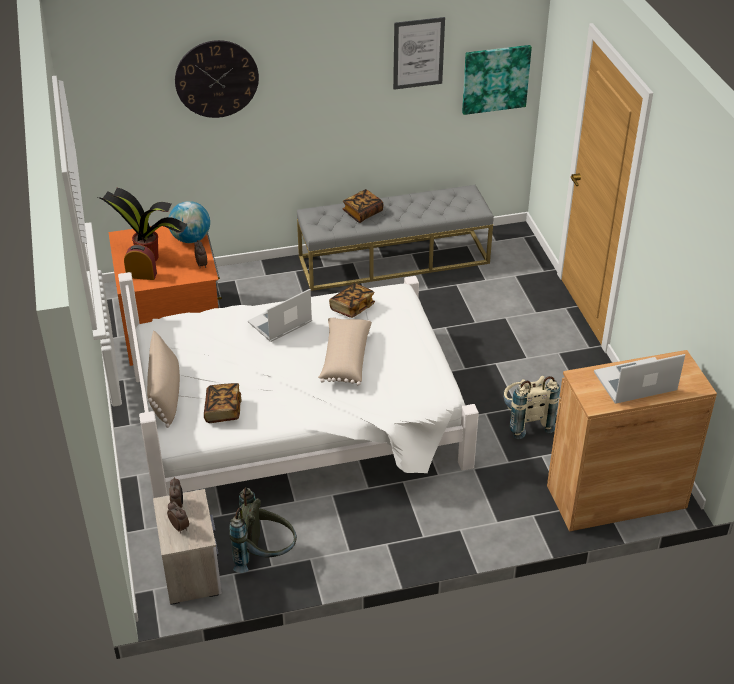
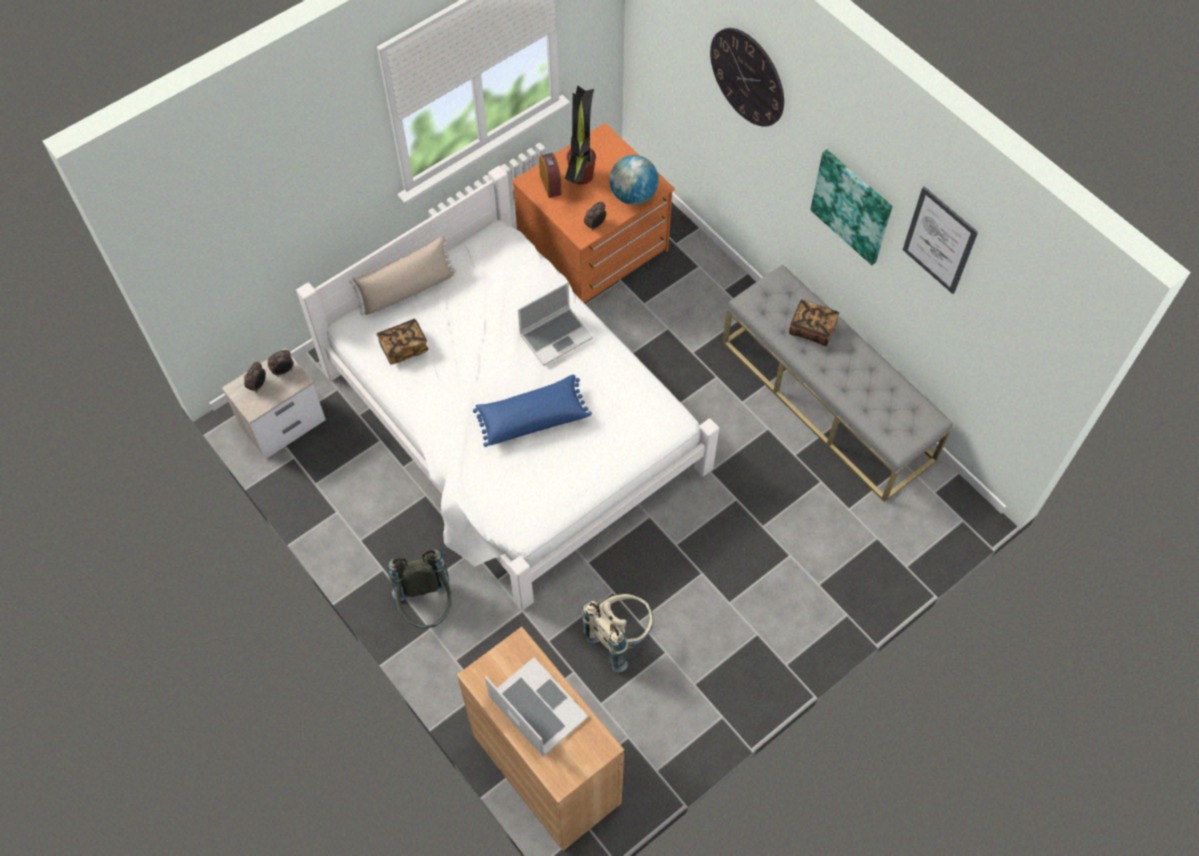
camera: 65 degrees right, 20 degrees up
grey backpack [229,487,297,573] -> grey backpack moved to [387,548,452,629]
laptop [248,289,312,342] -> laptop turned 120 degrees clockwise [518,282,593,366]
beige pillow [318,317,372,386] -> blue pillow [473,375,592,447]
book [329,283,375,318] -> none
picture [462,45,532,115] -> picture moved to [810,150,892,265]

